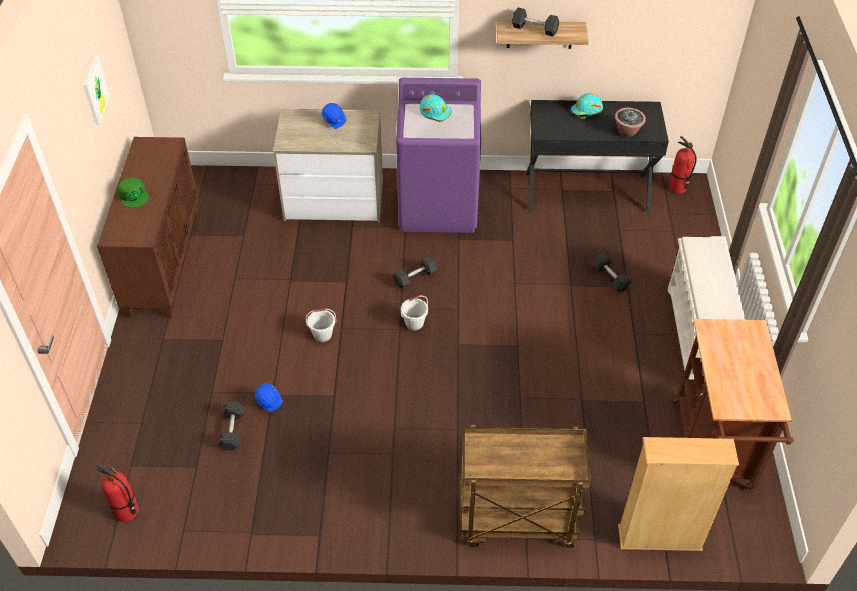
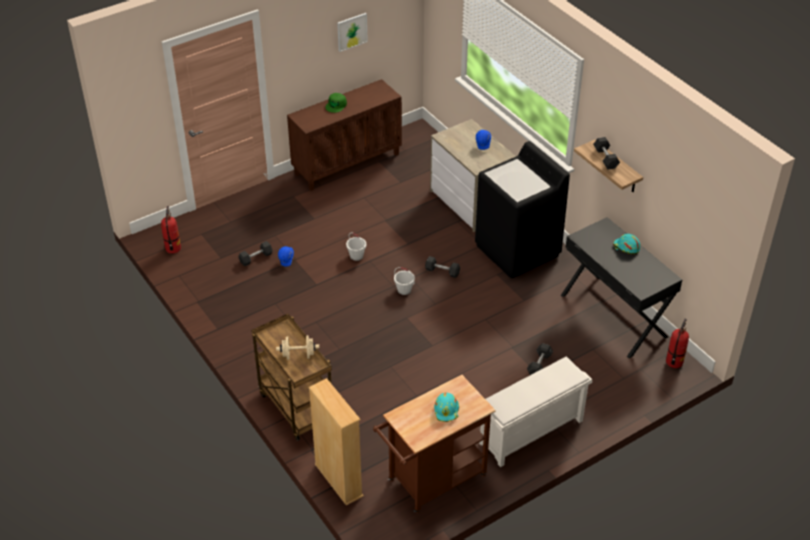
camera: 55 degrees right, 5 degrees down
purple washing machine [396,78,481,233] -> black washing machine [475,141,570,278]
turquoise hard hat [420,94,452,122] -> turquoise hard hat moved to [434,392,459,422]
potted plant [615,108,646,137] -> none
none -> beige dumbbell [276,335,319,360]

